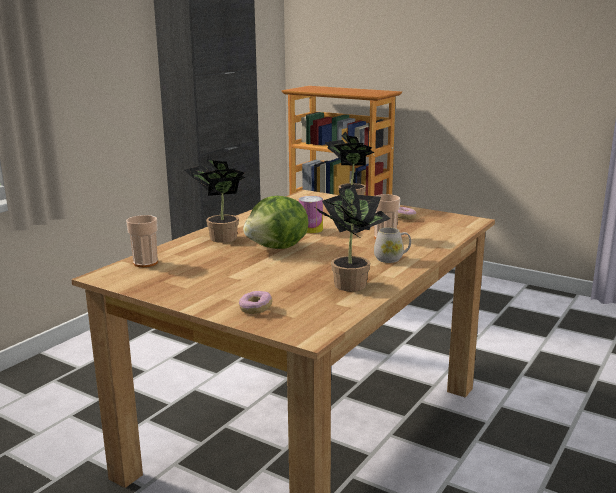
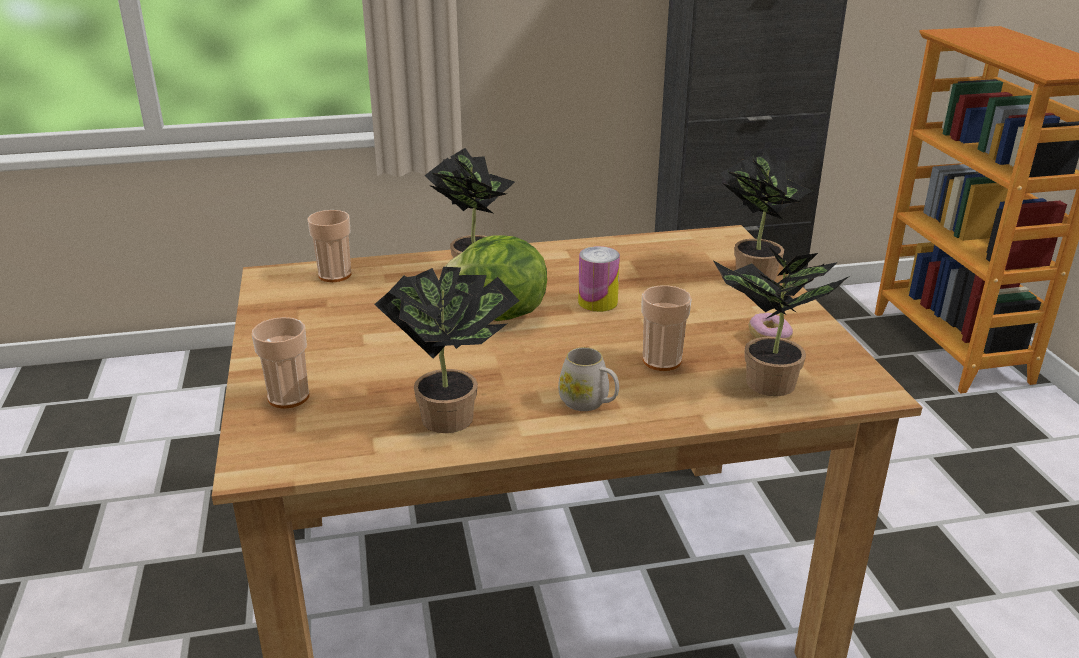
camera: 45 degrees right, 10 degrees up
donut [239,291,272,314] -> cup [252,317,309,409]
none -> potted plant [713,247,850,396]

